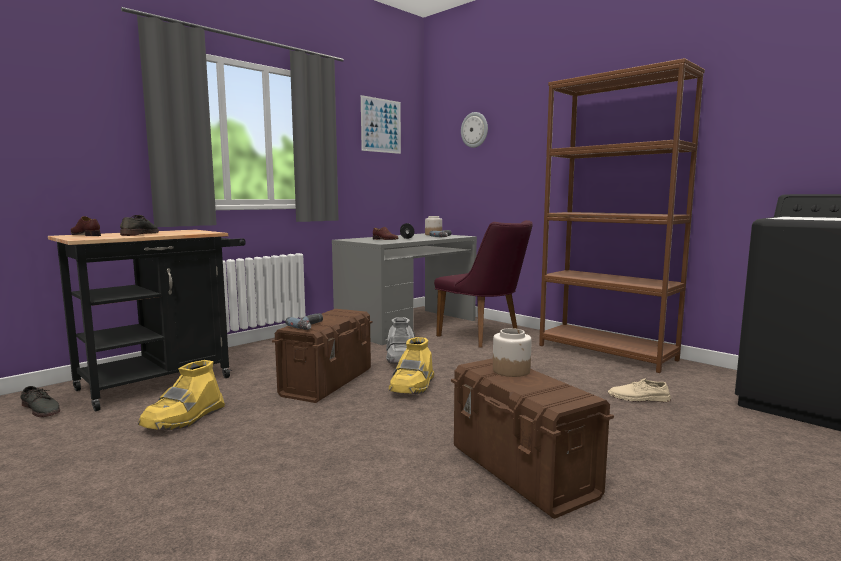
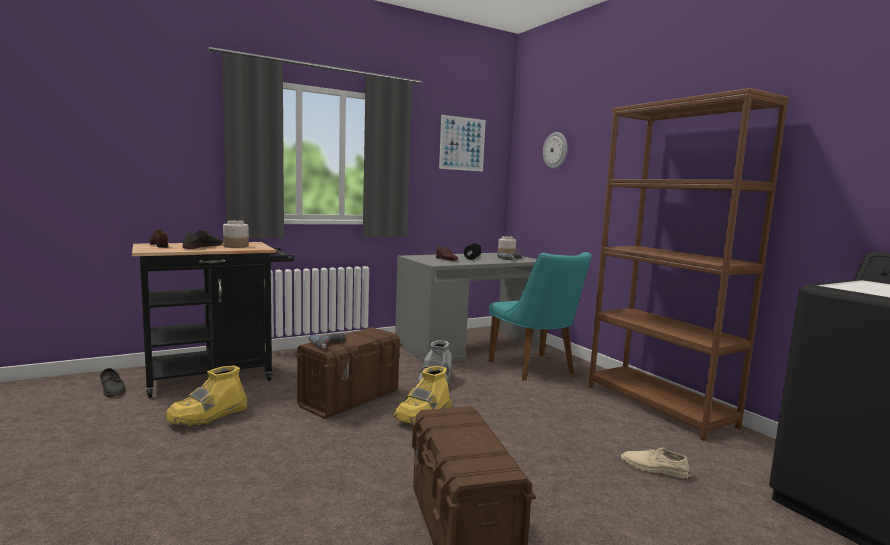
camera: 15 degrees right, 0 degrees up
purple chair [434,220,533,347] -> turquoise chair [489,252,592,381]
jar [493,328,532,377] -> jar moved to [223,220,249,248]

